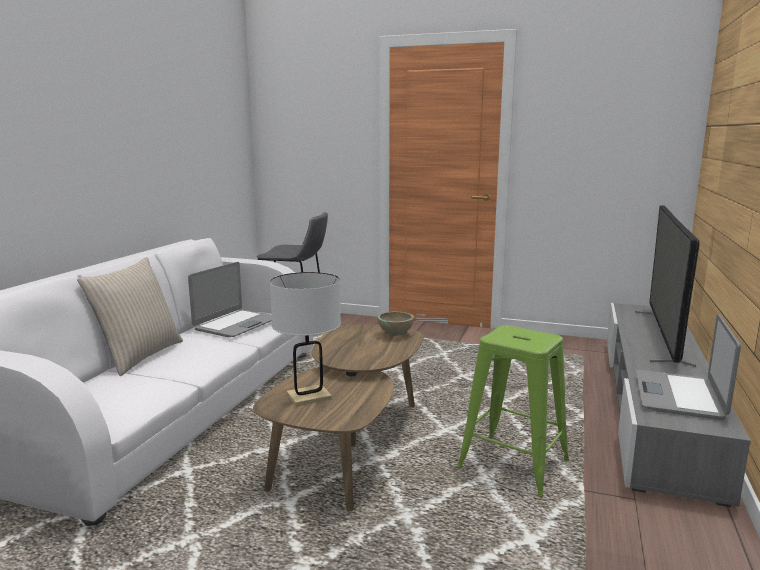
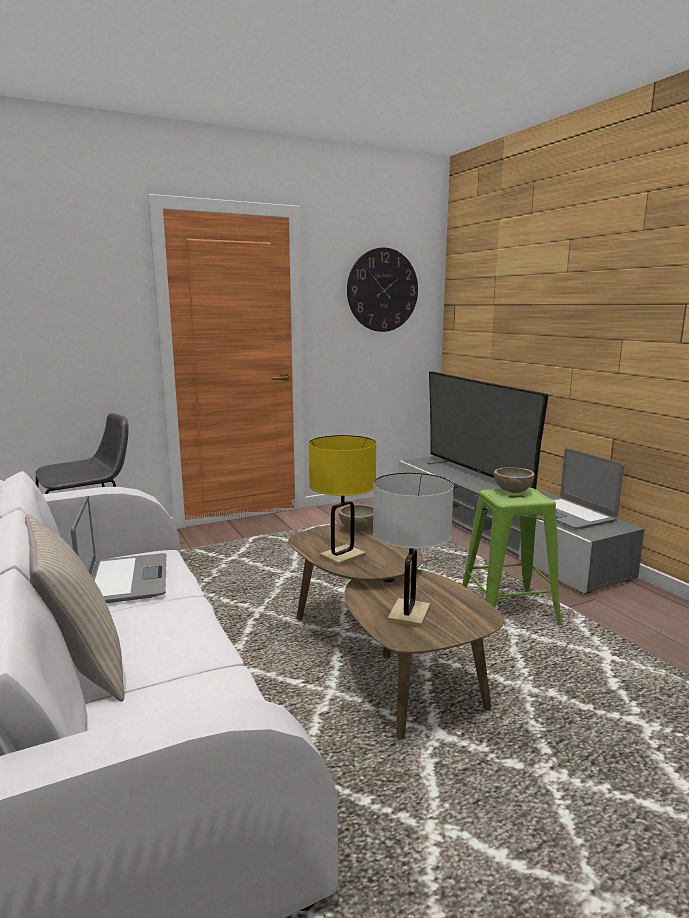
camera: 45 degrees left, 0 degrees up
none -> yellow table lamp [309,435,377,566]
none -> wall clock [347,248,418,332]
none -> beige bowl [494,467,534,493]

